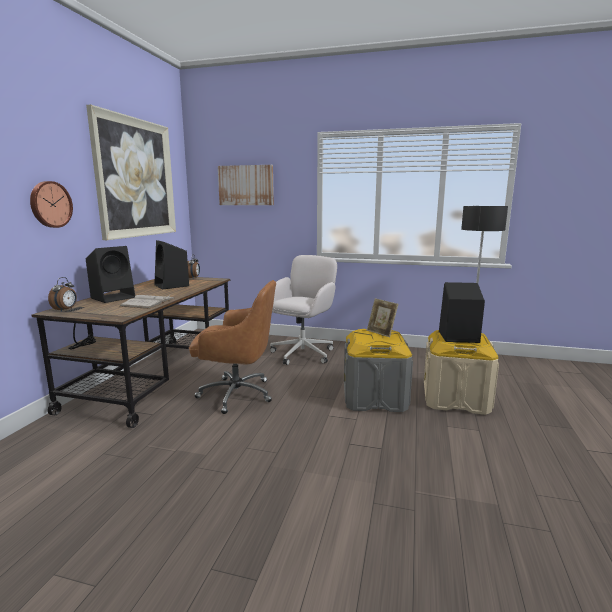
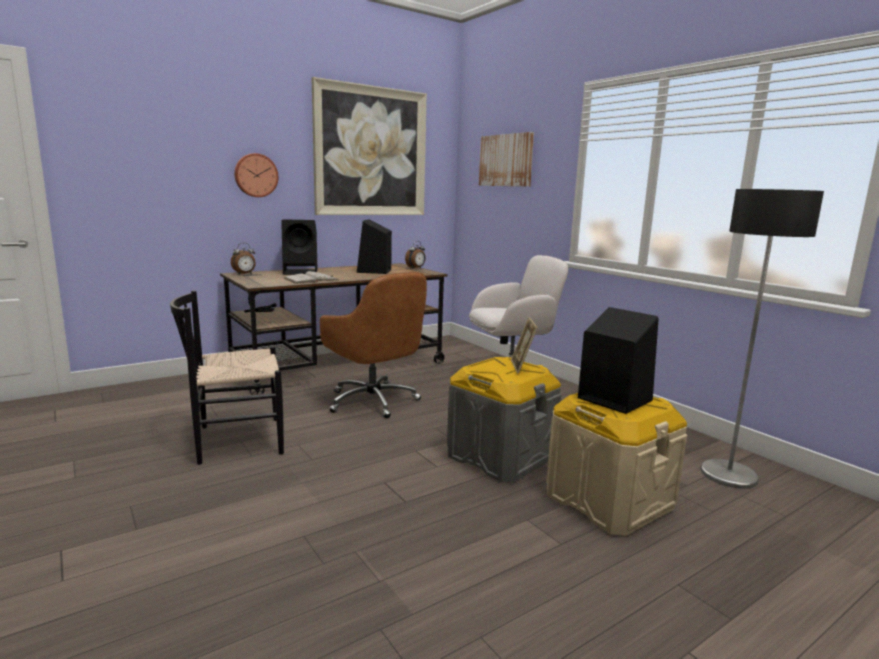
camera: 40 degrees right, 0 degrees up
none -> black chair [170,291,284,465]

